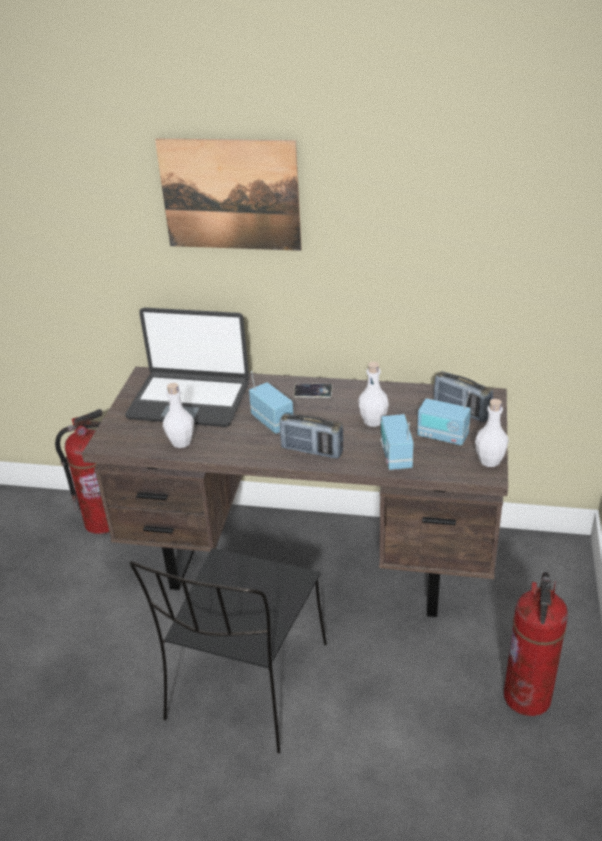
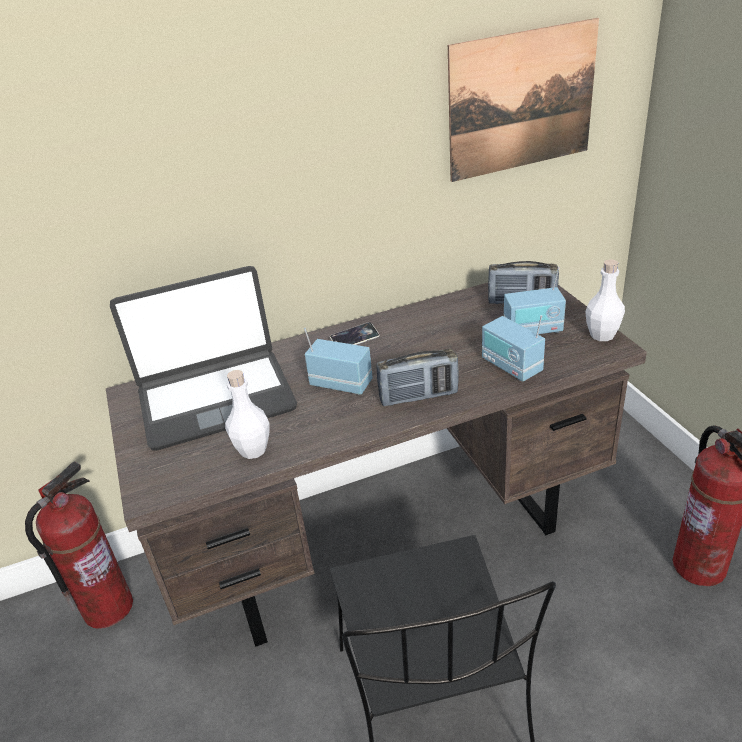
camera: 30 degrees left, 0 degrees up
picture [155,139,302,251] -> picture moved to [448,18,599,182]
white bottle [358,362,389,427] -> none

